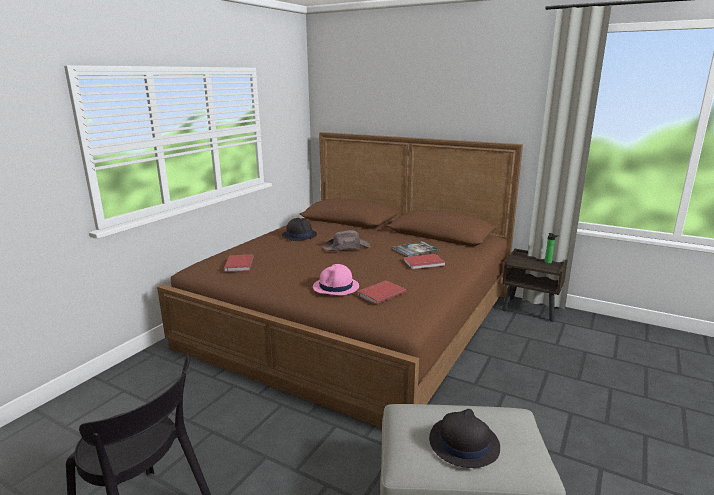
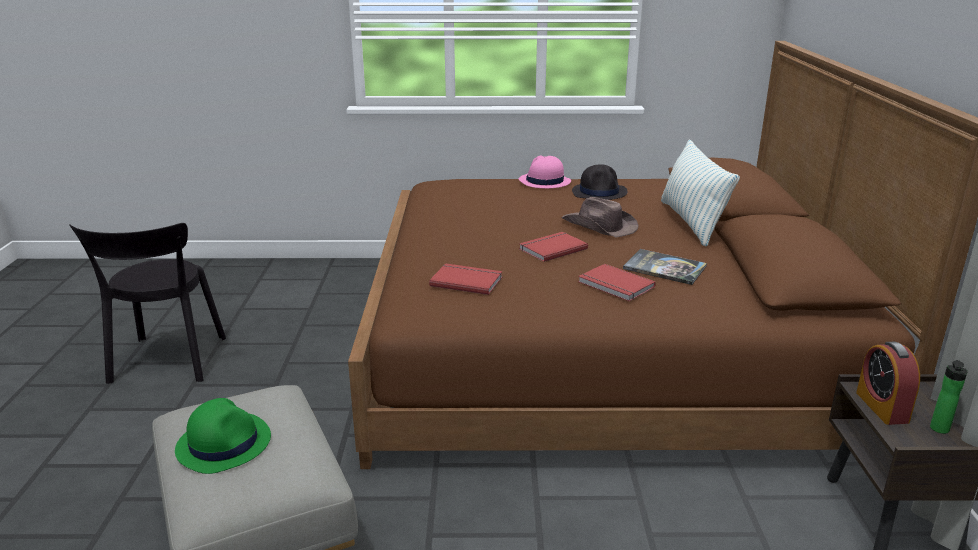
camera: 60 degrees right, 5 degrees up
red book [224,255,254,272] -> red book moved to [519,232,588,262]
pink hat [313,264,359,295] -> pink hat moved to [518,156,571,188]
black hat [429,409,500,468] -> green hat [175,398,271,474]
none -> pillow [661,139,740,246]
none -> alarm clock [856,342,920,425]

